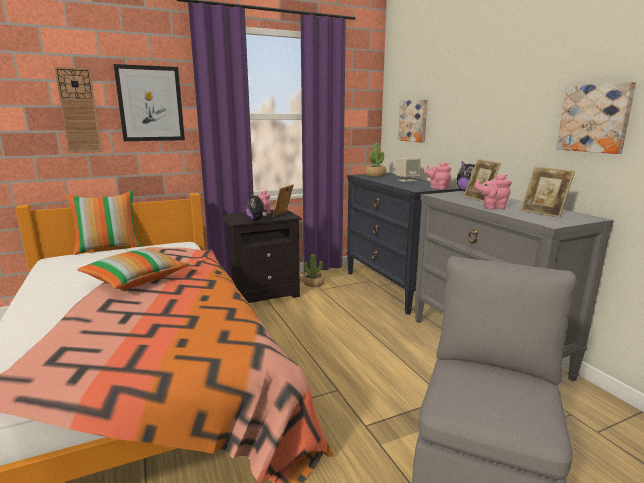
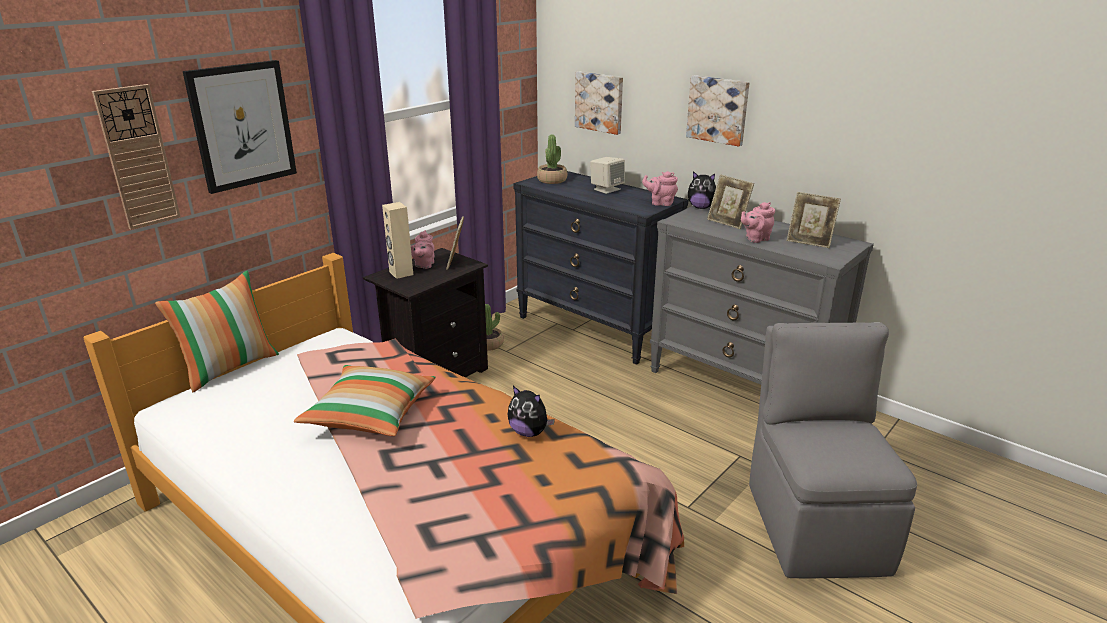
camera: 25 degrees left, 10 degrees up
plush toy [246,194,267,221] -> plush toy moved to [508,386,555,437]
picture [556,82,636,154] -> picture moved to [686,75,750,147]
none -> beige speaker [382,202,413,279]

